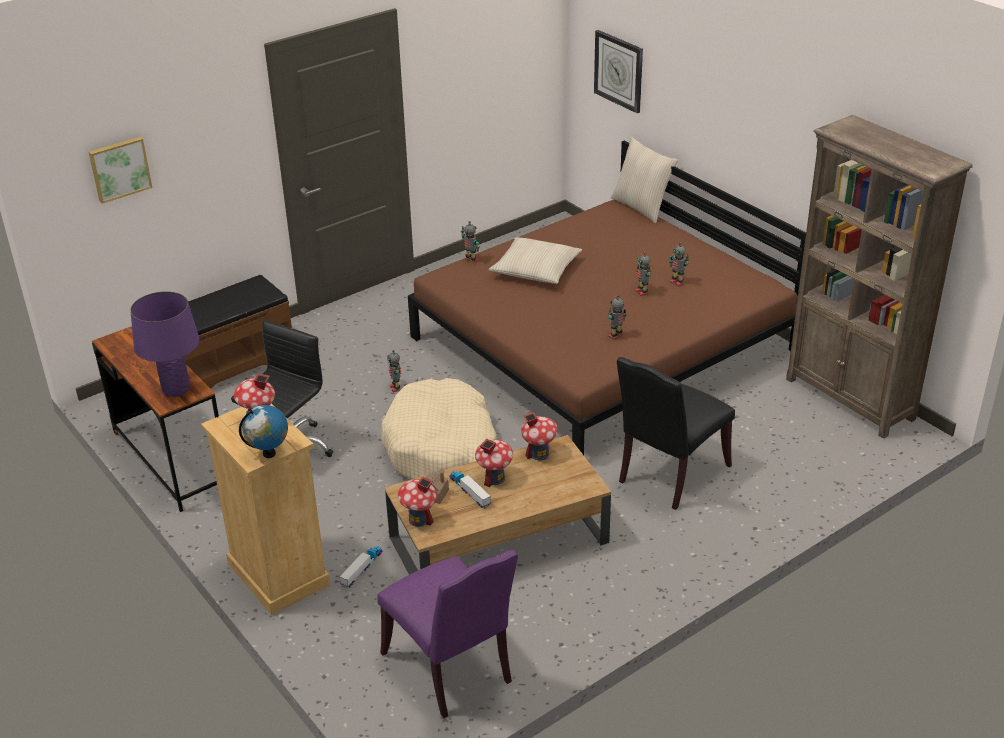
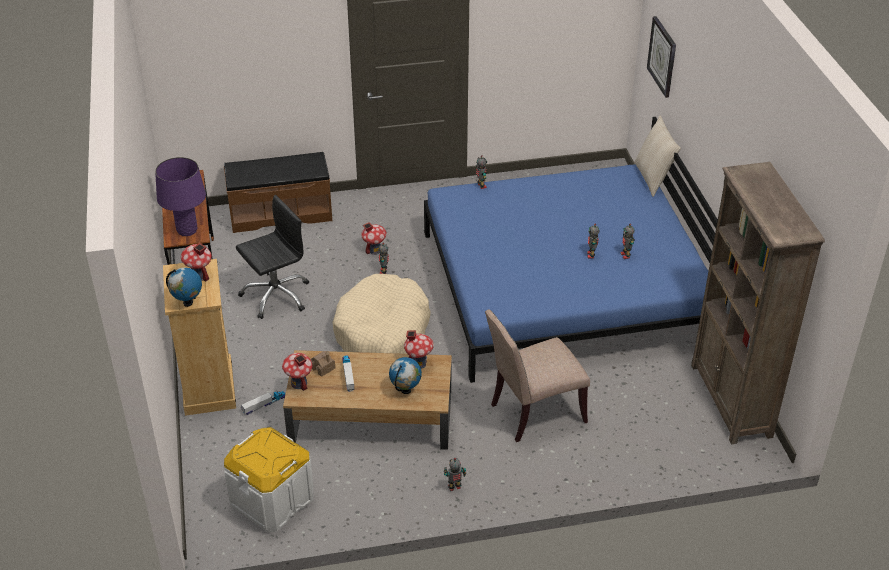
camera: 25 degrees right, 5 degrees up
picture [89,137,152,204] -> none
purple chair [377,550,518,718] -> white storage box [224,427,314,532]
brown bed [408,140,806,455] -> blue bed [424,117,718,383]
toy house [475,439,513,487] -> toy house moved to [361,222,387,255]
beige pillow [489,237,582,284] -> none
toy robot [608,295,626,339] -> toy robot moved to [444,458,466,491]
black chair [617,357,735,510] -> beige chair [485,309,590,442]
none -> globe [389,357,422,394]

